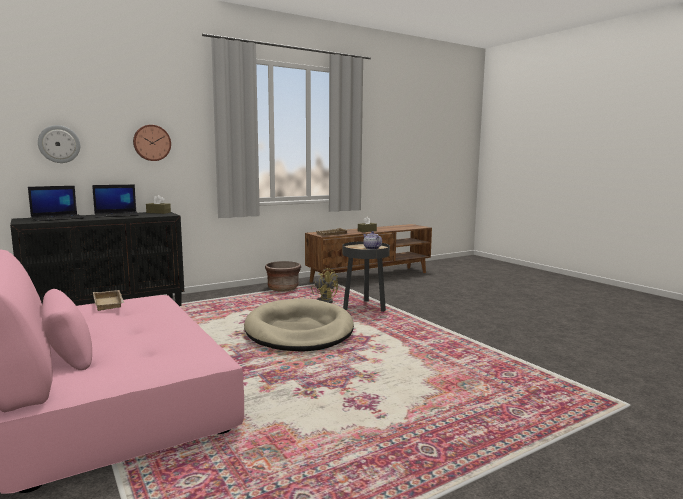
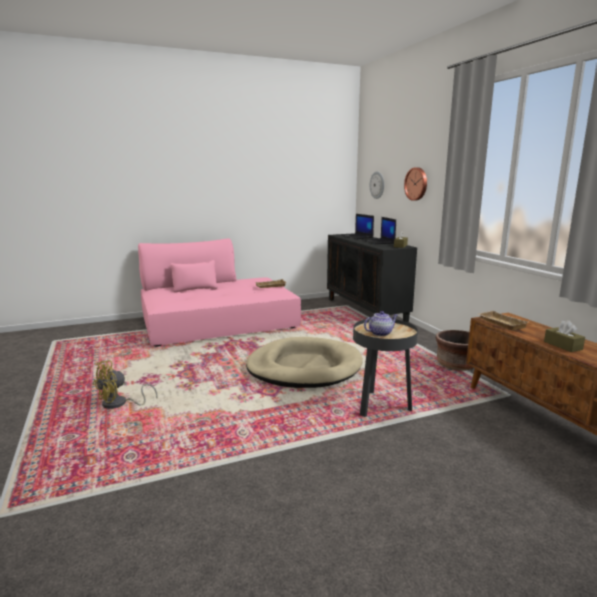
camera: 100 degrees right, 5 degrees up
yellow fan [311,268,338,303] -> yellow fan moved to [92,360,158,409]

